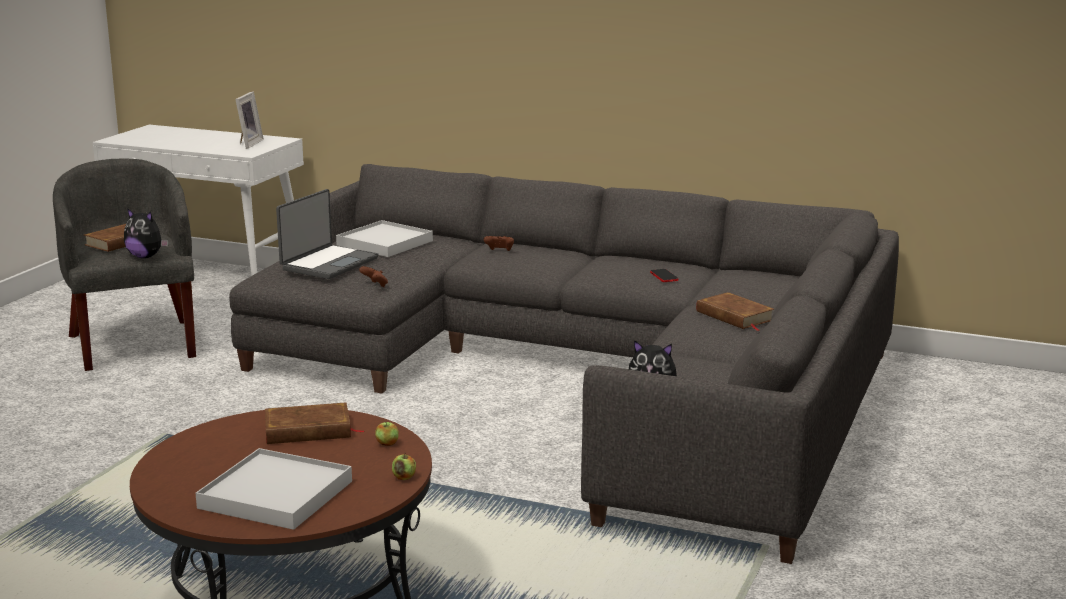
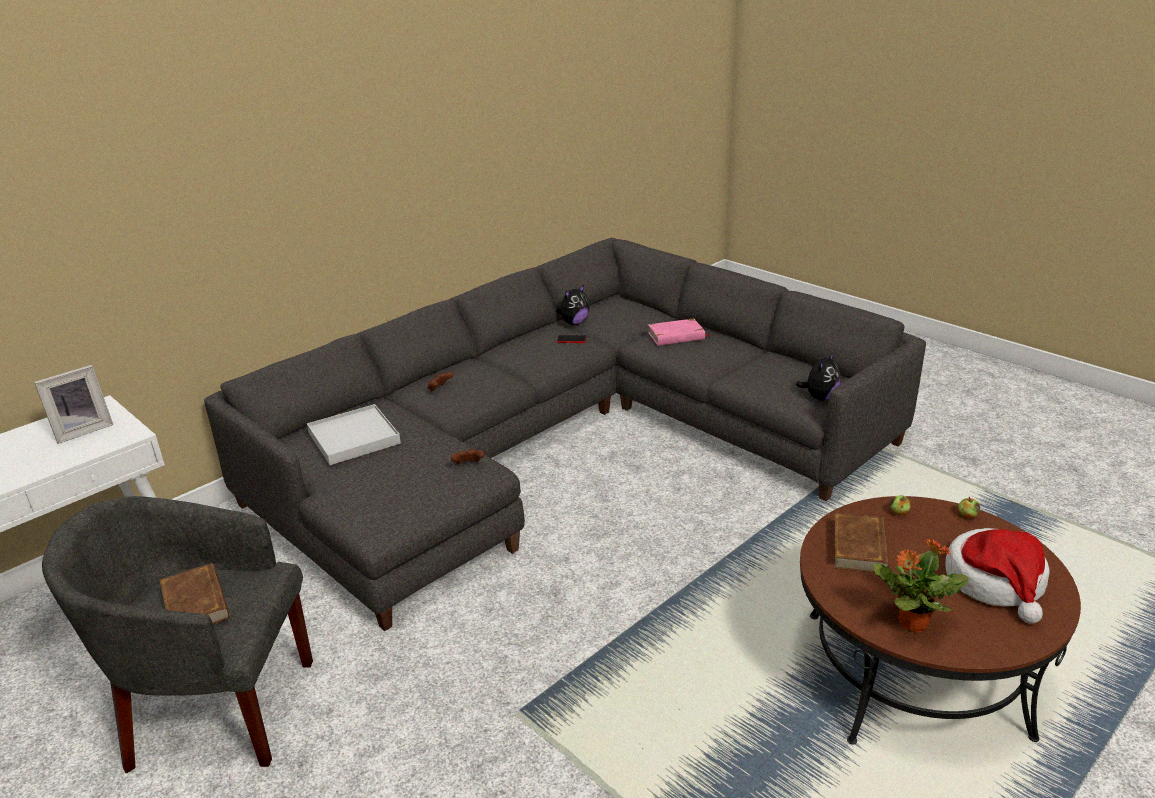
camera: 65 degrees left, 10 degrees up
plush toy [124,208,169,258] -> plush toy moved to [556,284,589,325]
white tray [196,448,352,530] -> hat [945,528,1050,624]
picture frame [235,91,264,149] -> picture frame turned 105 degrees clockwise [34,365,113,444]
laptop [276,189,378,279] -> none
brown book [696,292,774,331] -> pink book [648,318,710,346]
none -> potted plant [873,538,969,633]

